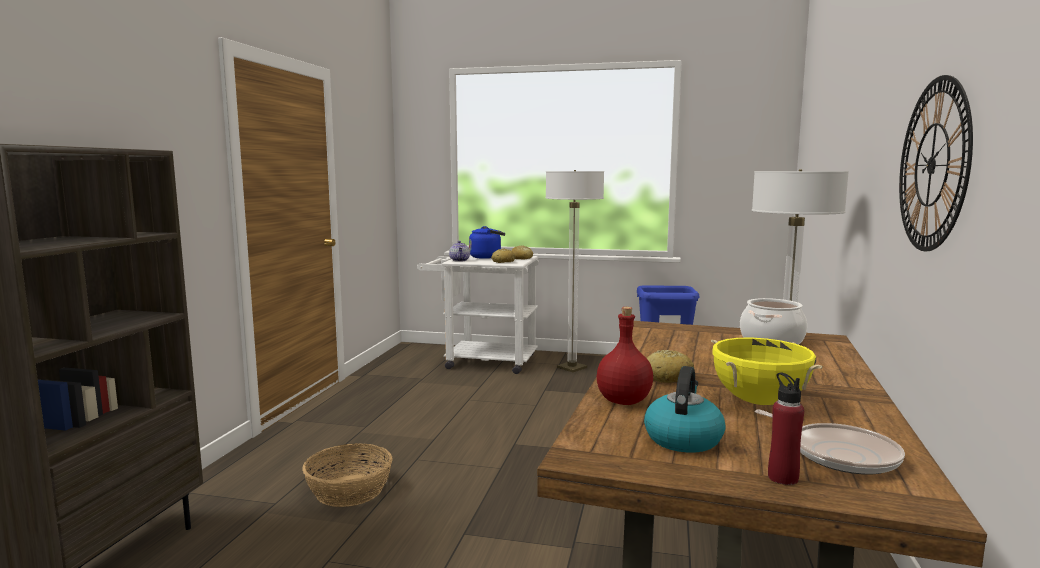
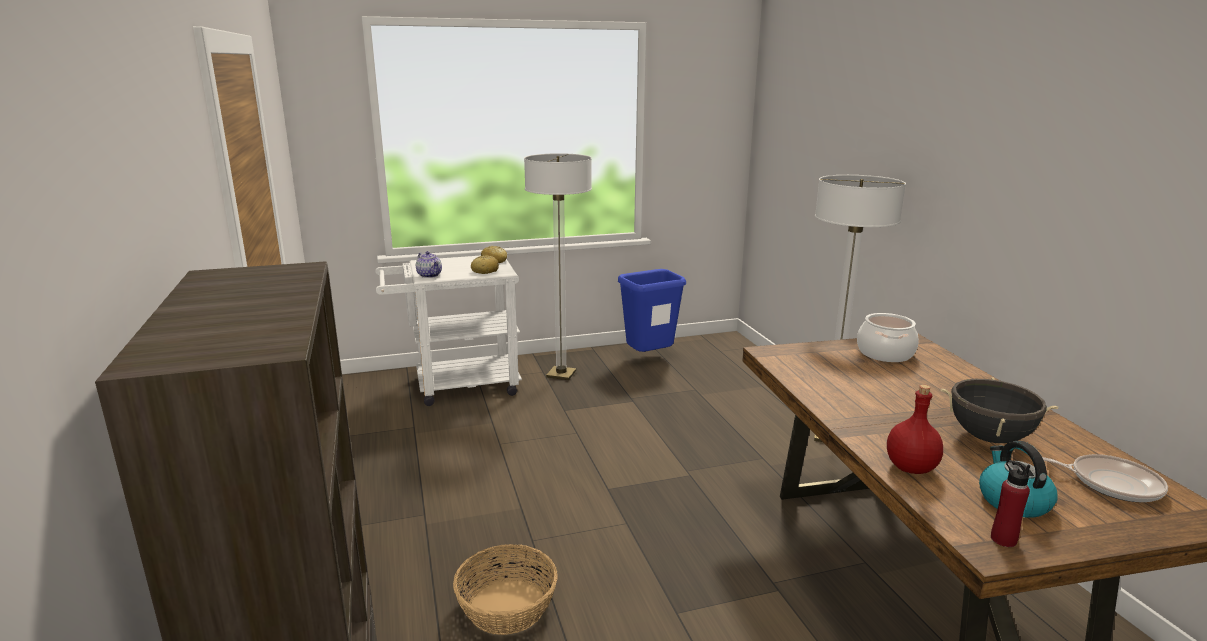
camera: 30 degrees left, 10 degrees up
blue kettle [469,226,505,259] -> none
bread [647,350,694,383] -> none
yellow cooking pot [711,338,823,405] -> black cooking pot [941,377,1058,443]
red bottle [768,372,804,485] -> red bottle moved to [991,460,1030,547]
wall clock [899,75,973,251] -> none

